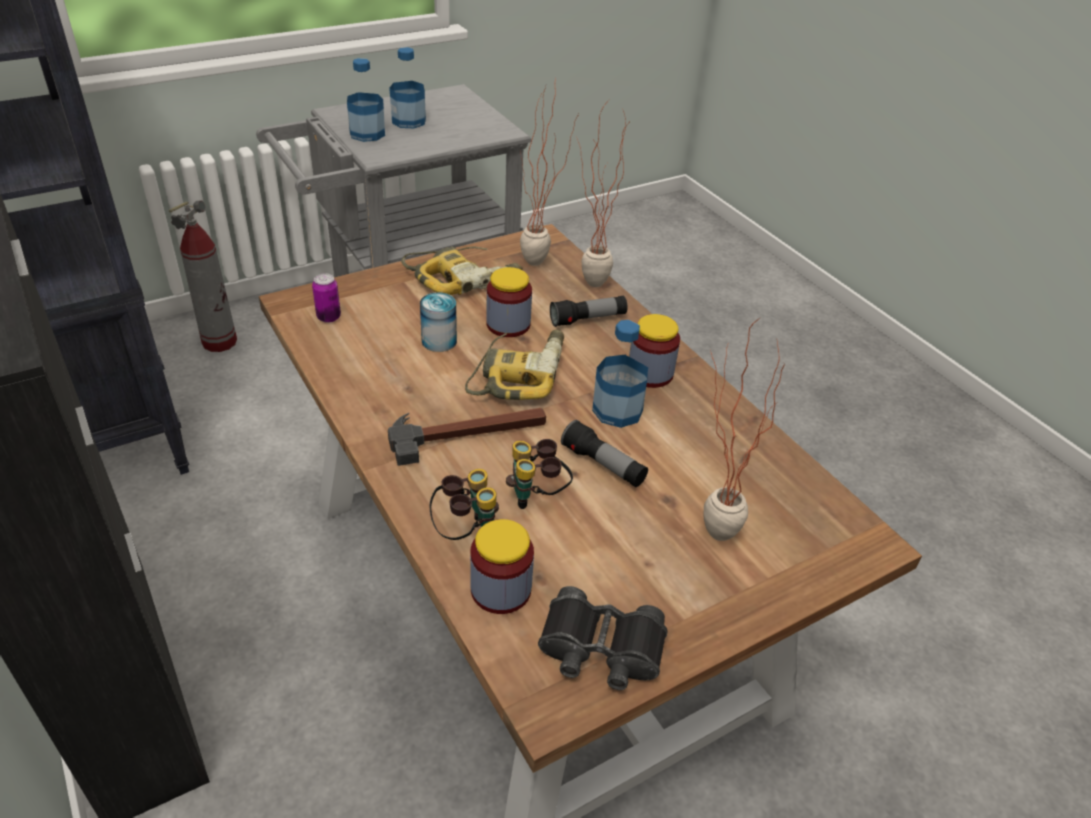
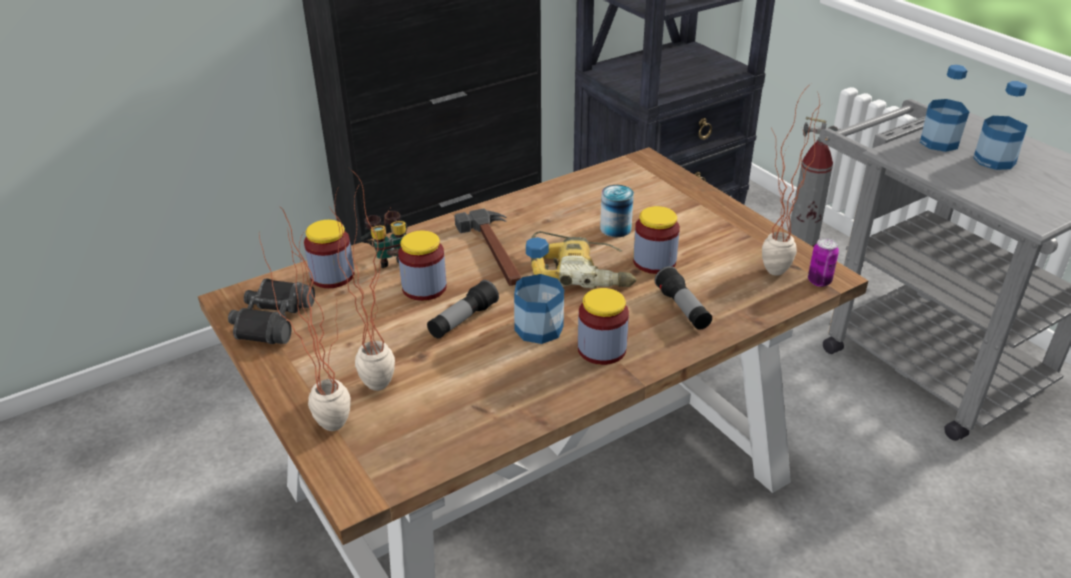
camera: 90 degrees right, 5 degrees down
can [312,273,341,323] -> can moved to [808,238,839,287]
power drill [401,246,523,295] -> none
binoculars [506,439,573,509] -> jar [398,231,447,301]
potted plant [577,99,629,287] -> potted plant moved to [259,207,351,431]

